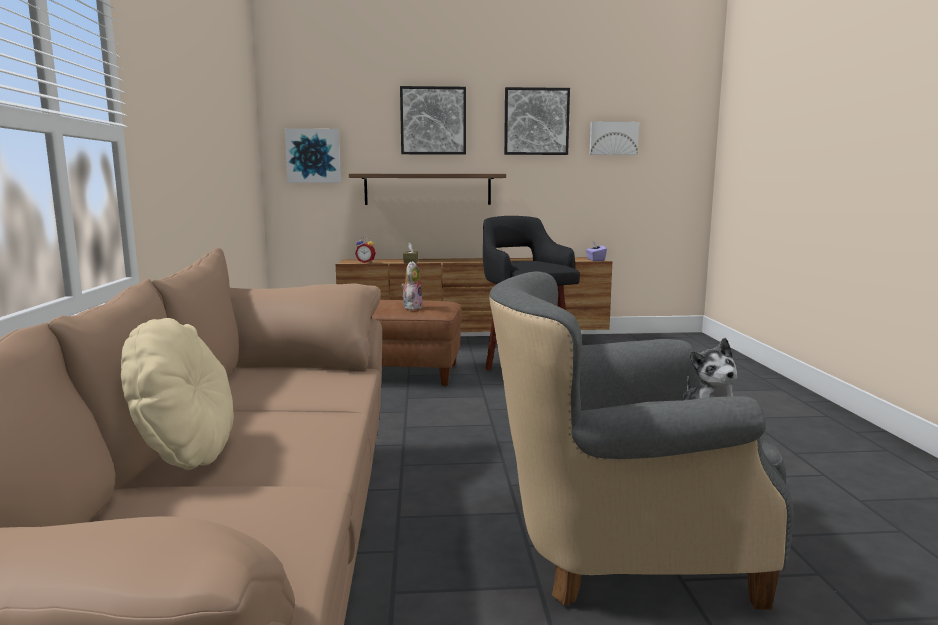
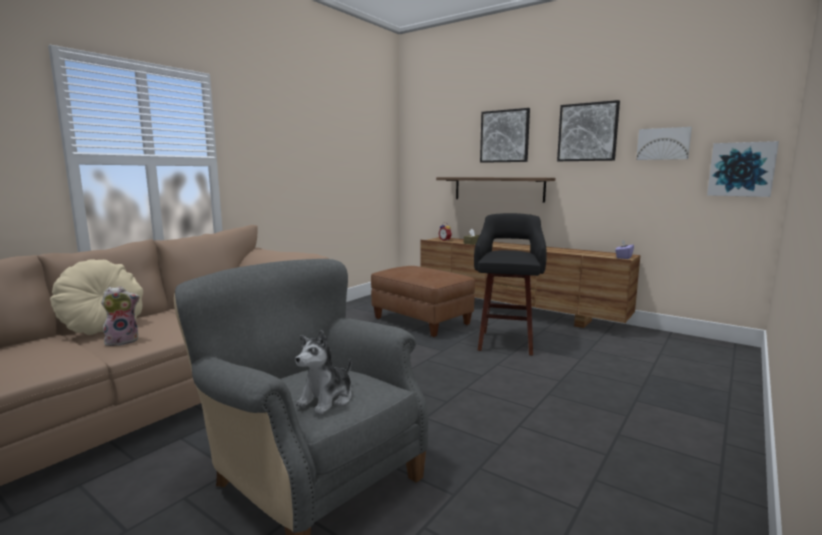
camera: 40 degrees right, 0 degrees up
picture [285,129,341,183] -> picture moved to [707,141,779,197]
plush toy [401,261,423,310] -> plush toy moved to [101,286,140,346]

